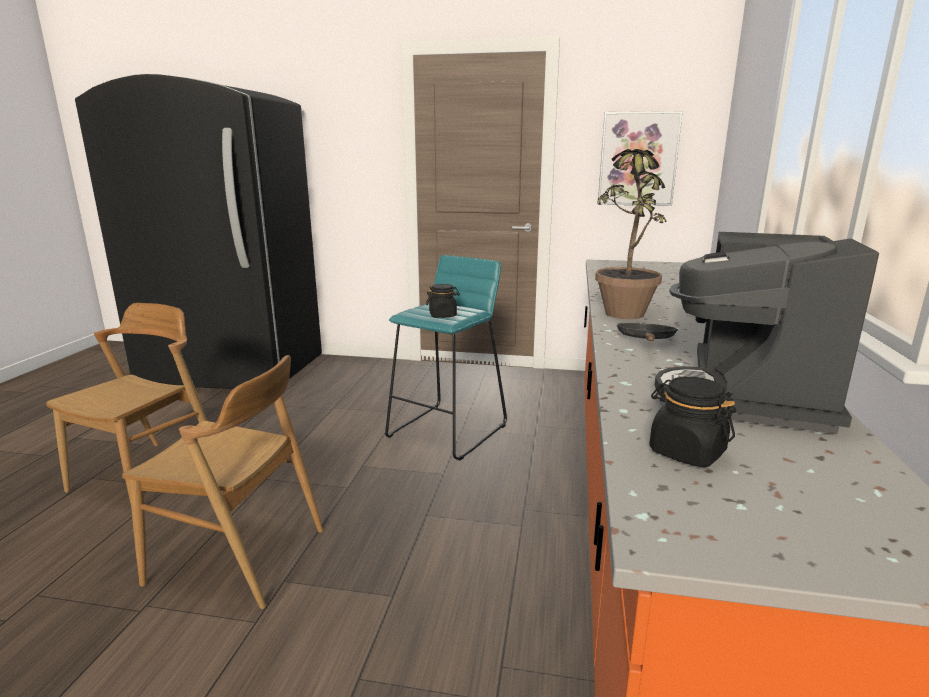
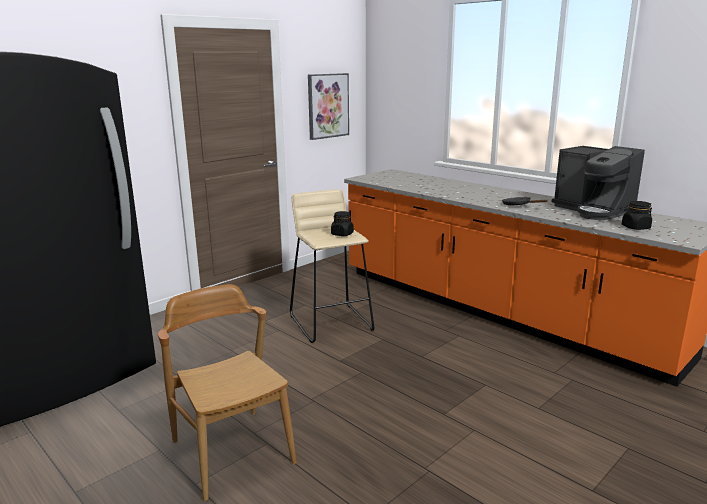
camera: 55 degrees left, 0 degrees up
brown chair [122,355,323,609] -> none
turquoise stool [385,255,507,461] -> beige stool [290,189,374,343]
potted plant [595,149,667,319] -> none

